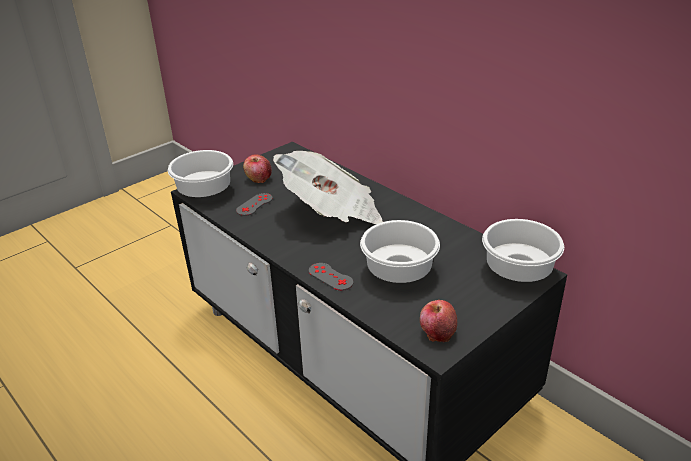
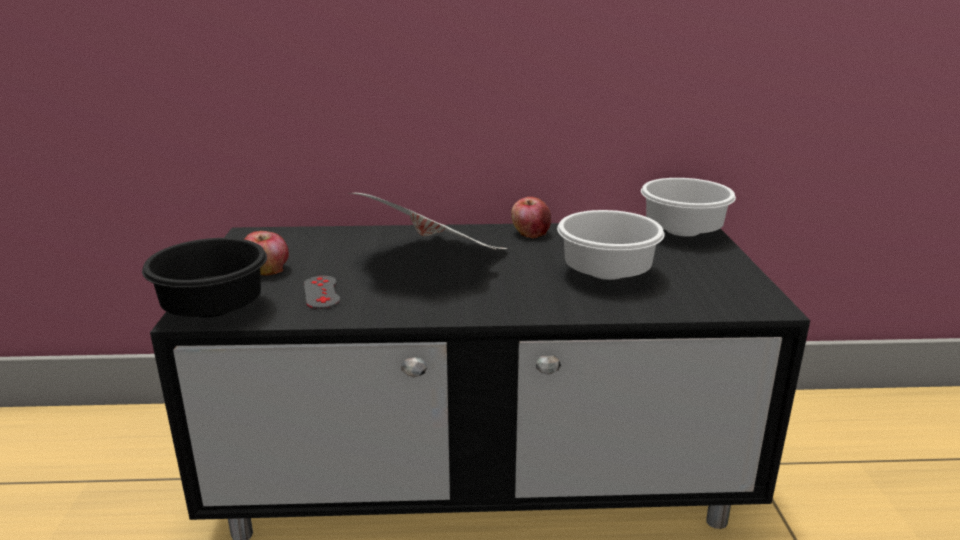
camera: 50 degrees left, 10 degrees down
white bowl [168,150,233,197] -> black bowl [142,238,267,317]
grey game controller [309,263,353,291] -> none
apple [420,300,457,342] -> apple moved to [511,197,551,238]

